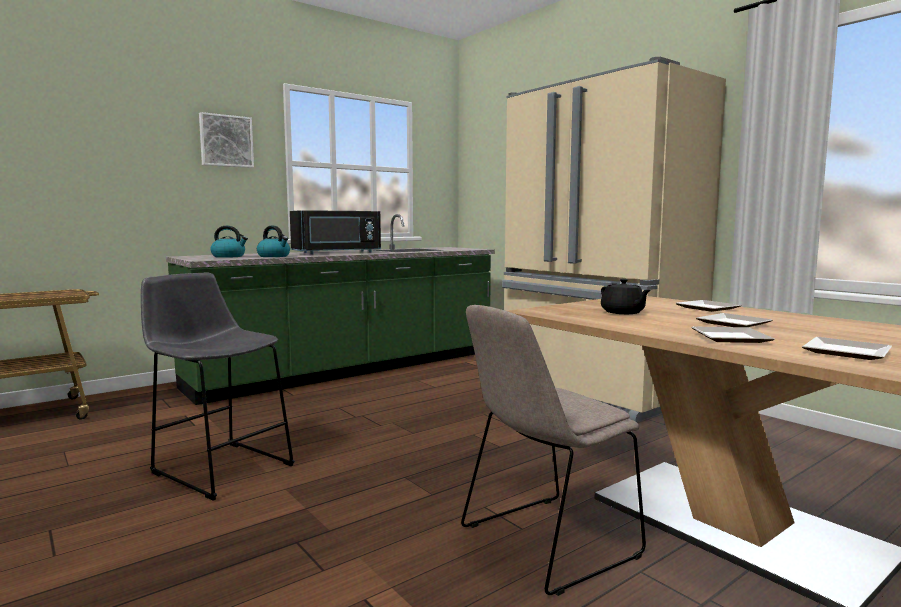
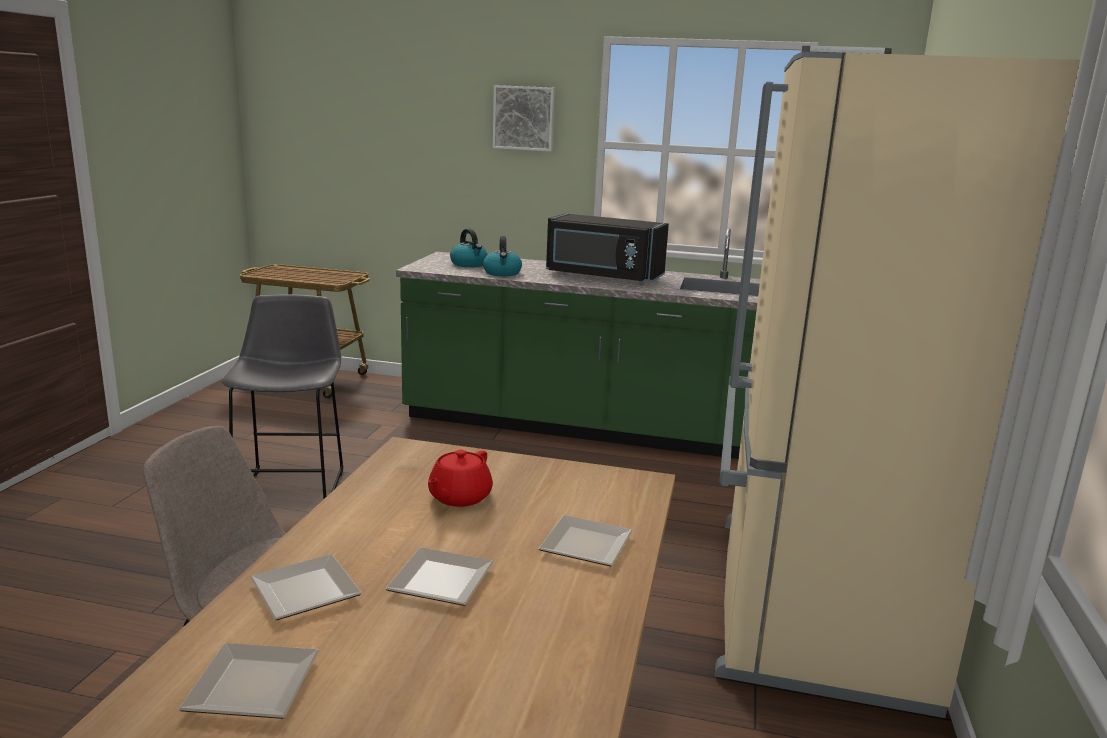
camera: 50 degrees right, 10 degrees up
black teapot [601,279,651,314] -> red teapot [428,449,493,507]

